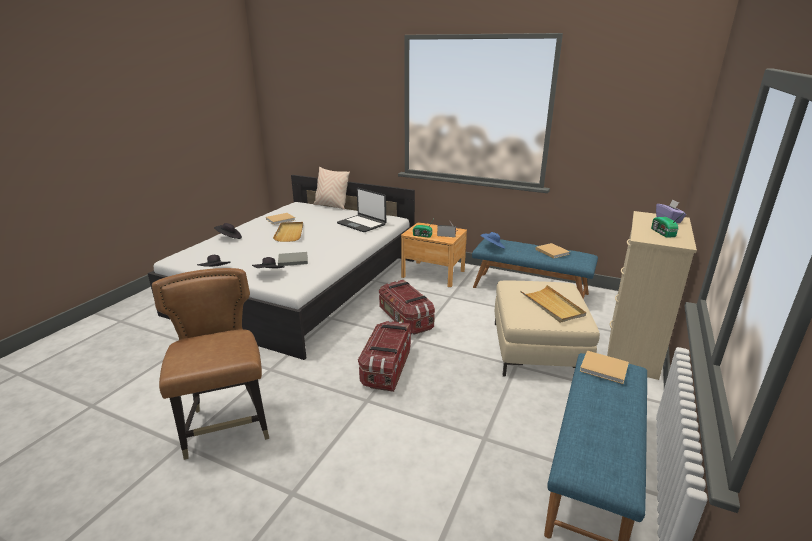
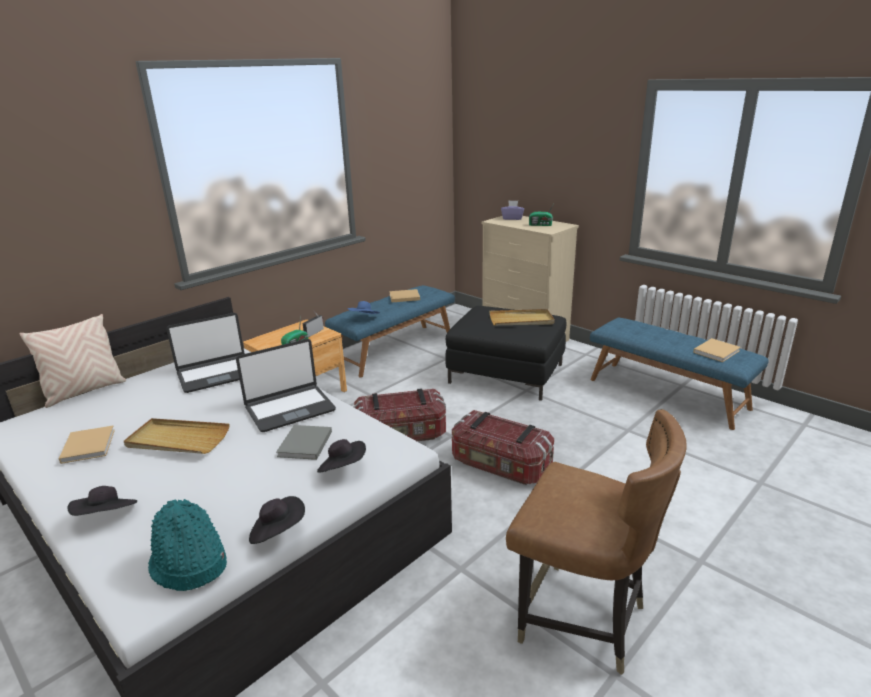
camera: 70 degrees left, 0 degrees up
brown chair [152,268,269,460] -> brown chair turned 150 degrees counterclockwise [506,409,687,675]
beige ottoman [495,281,600,377] -> black ottoman [445,306,566,401]
beige book [580,351,629,384] -> beige book moved to [693,338,741,362]
none -> turquoise hat [148,499,227,591]
none -> laptop [236,339,336,432]

